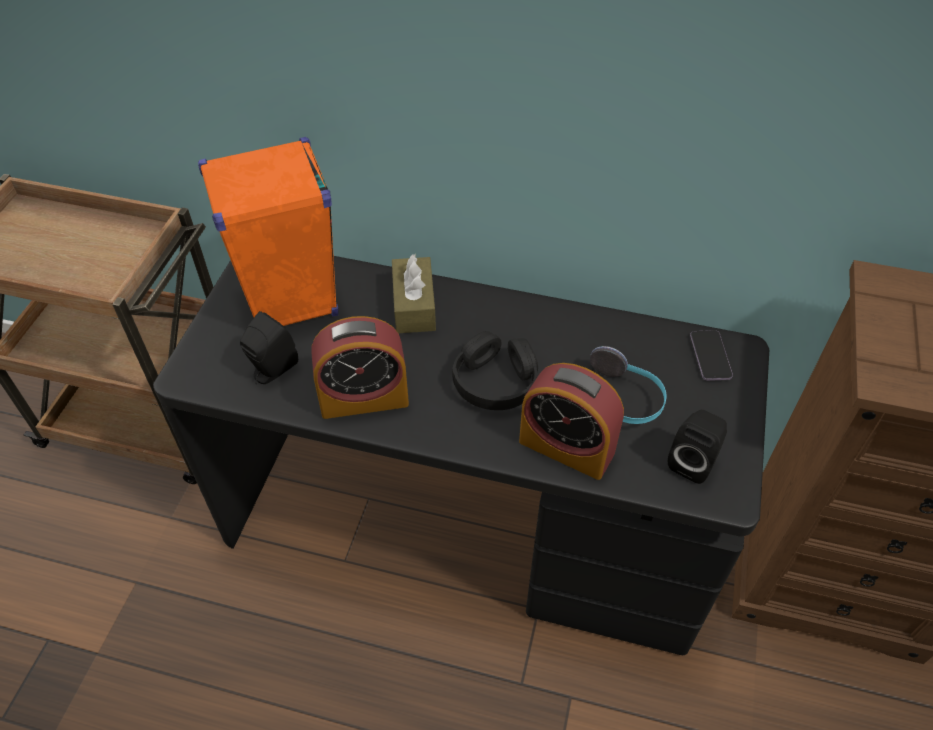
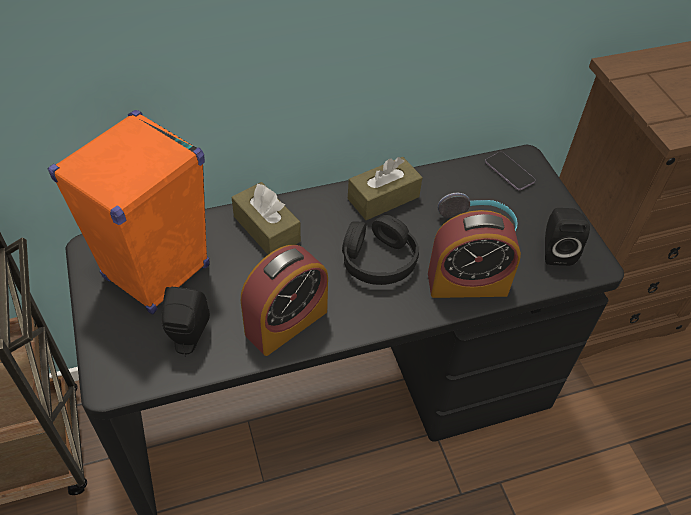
camera: 35 degrees left, 0 degrees up
none -> brown tissue box [348,157,422,220]

